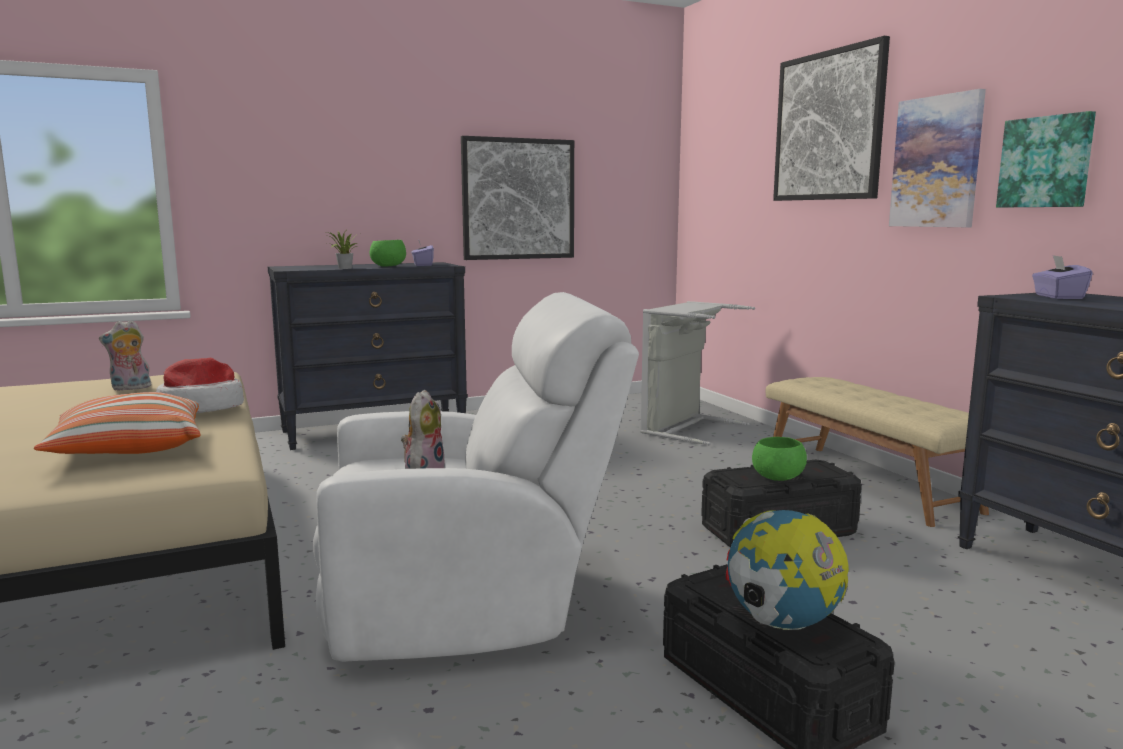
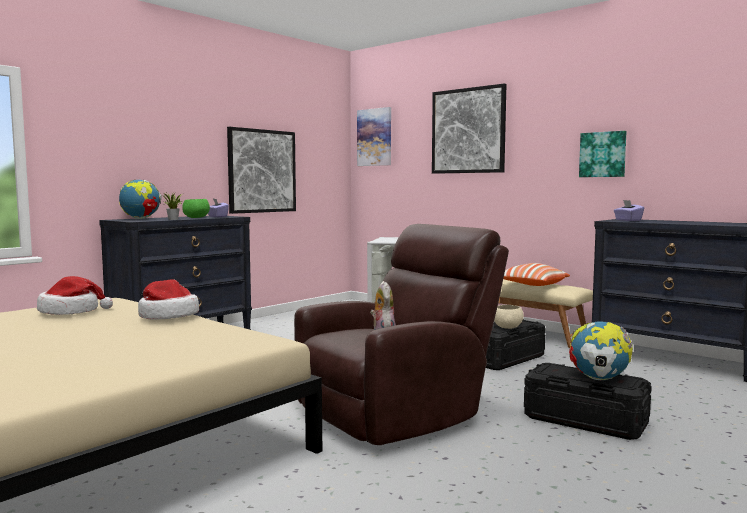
camera: 25 degrees left, 5 degrees down
pillow [34,392,201,454] -> pillow moved to [503,263,570,286]
plush toy [99,320,151,391] -> hat [37,276,113,315]
white armchair [313,292,639,662] -> brown armchair [294,224,509,445]
green bowl [752,437,807,481] -> beige bowl [494,305,524,329]
picture [889,89,986,228] -> picture moved to [357,107,391,166]
none -> globe [119,180,162,219]

